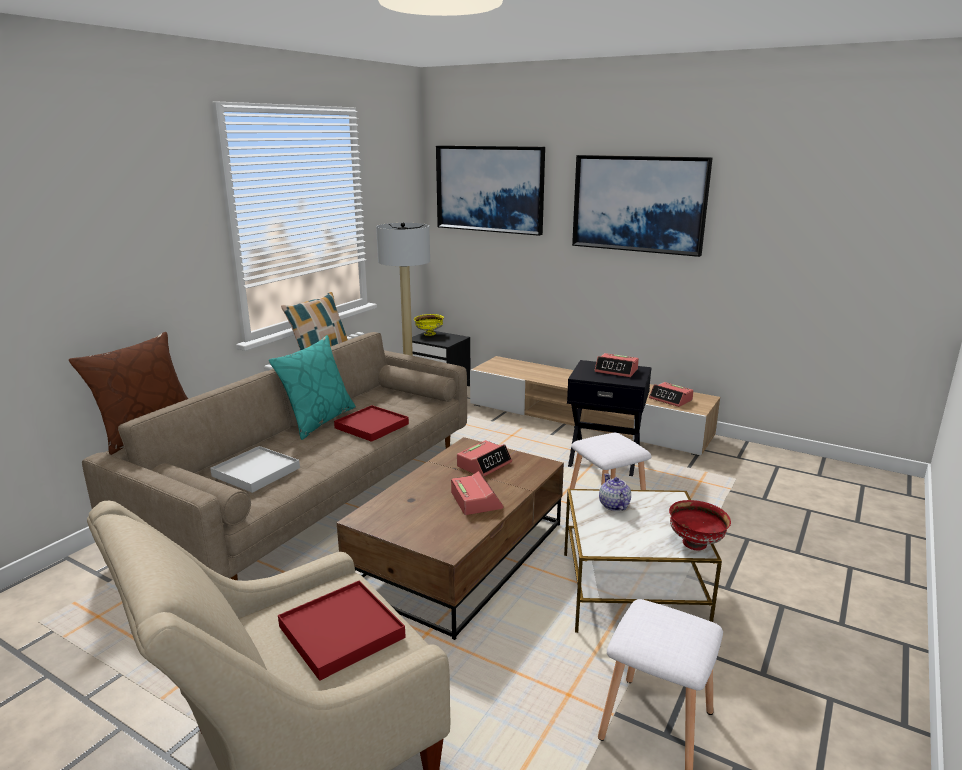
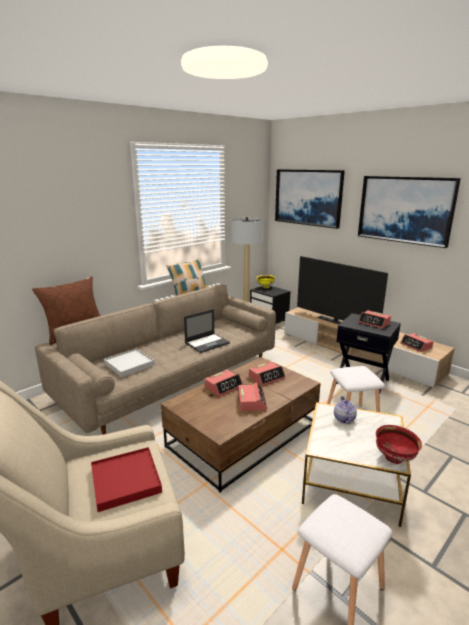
camera: 15 degrees right, 0 degrees up
turquoise pillow [269,335,356,440] -> none
red tray [334,405,409,442] -> laptop [184,309,230,353]
none -> alarm clock [205,370,243,397]
none -> television [297,256,388,324]

